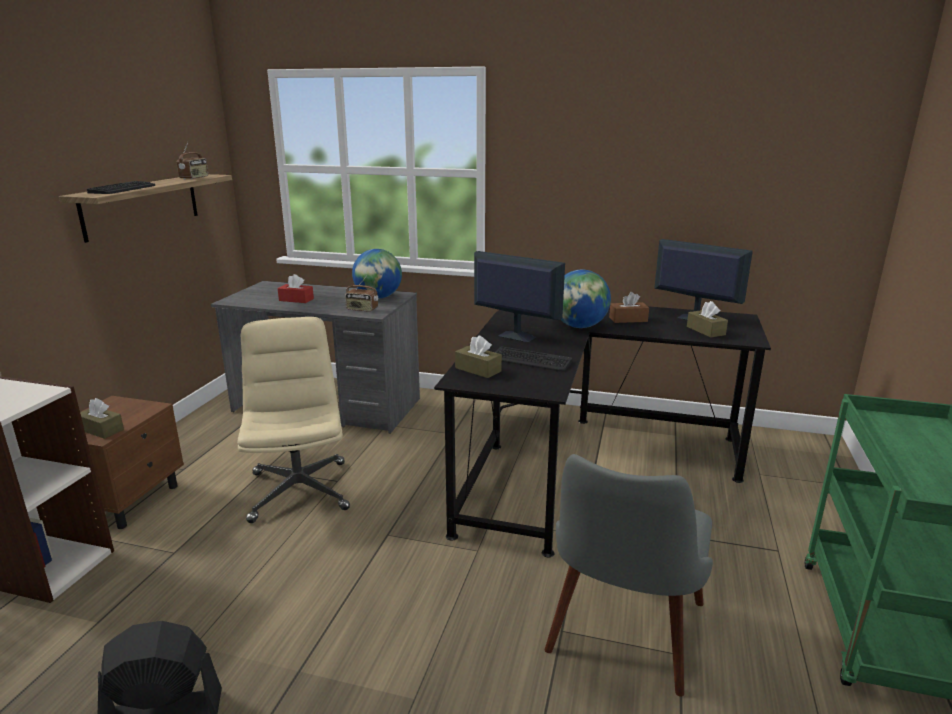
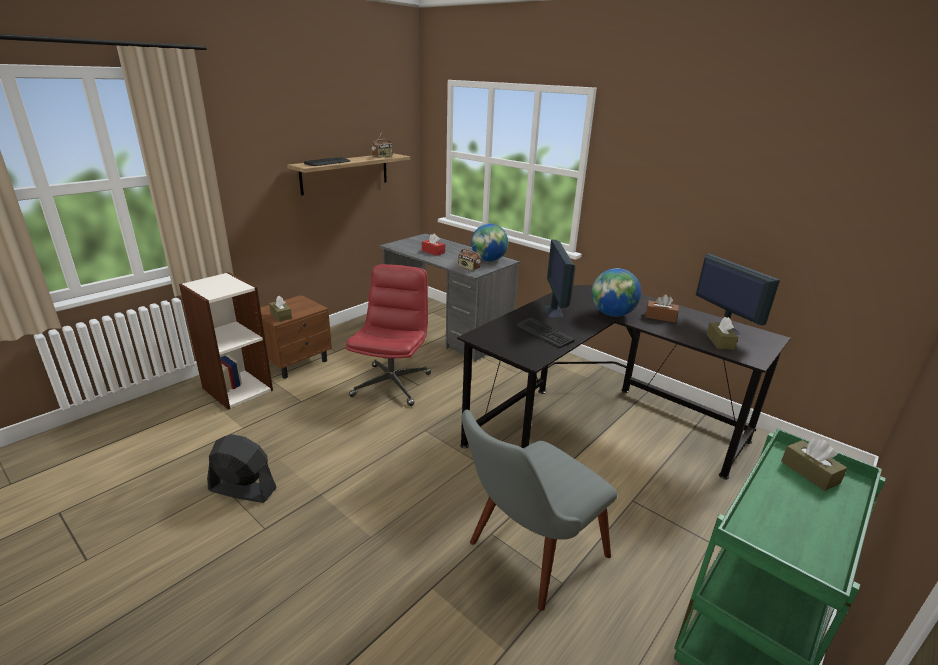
camera: 25 degrees right, 5 degrees up
beige office chair [237,317,350,523] -> red office chair [346,264,431,406]
brown tissue box [455,335,502,378] -> brown tissue box moved to [781,438,848,491]
monitor [474,251,565,342] -> monitor turned 150 degrees counterclockwise [544,240,576,317]

